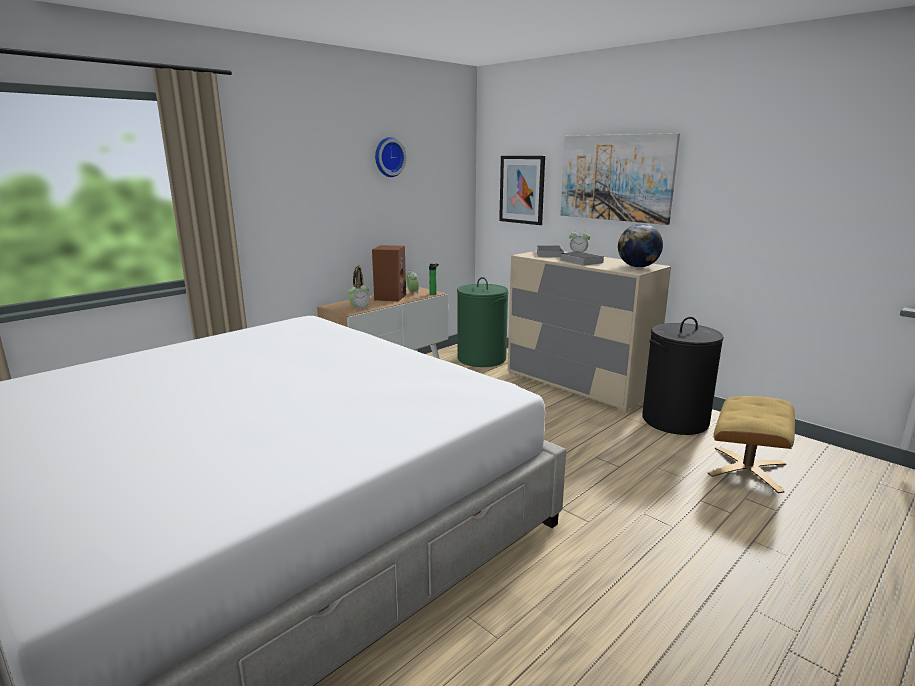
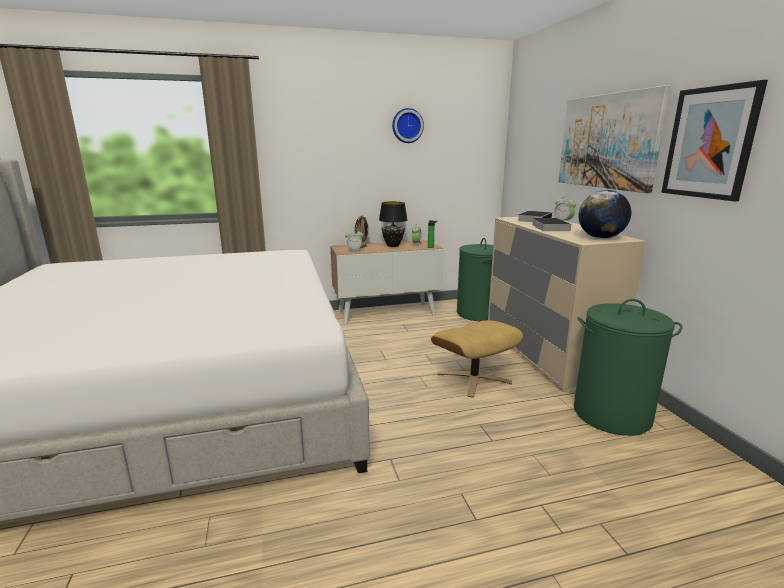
camera: 30 degrees right, 0 degrees up
brown speaker [372,245,406,301] -> black table lamp [379,202,407,247]
picture [499,156,545,225] -> picture moved to [661,80,768,201]
black laundry basket [642,317,724,435] -> green laundry basket [574,299,683,436]
beige ottoman [707,396,795,494] -> beige ottoman moved to [431,320,523,398]

